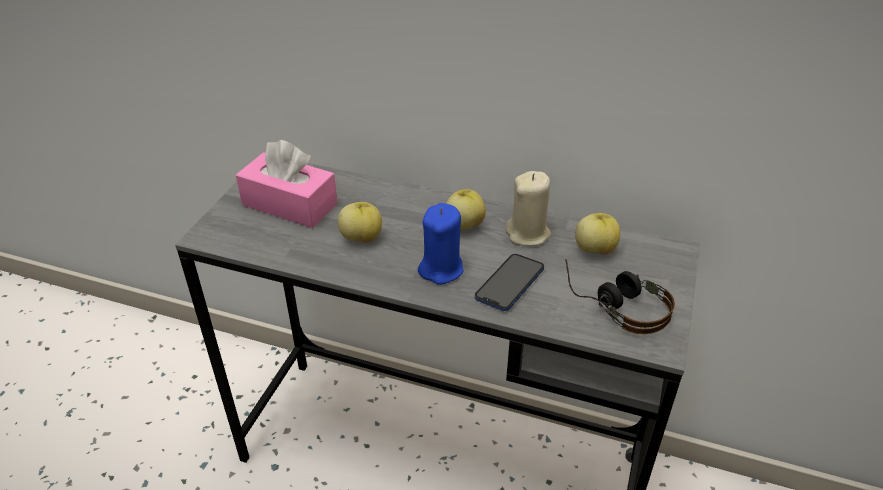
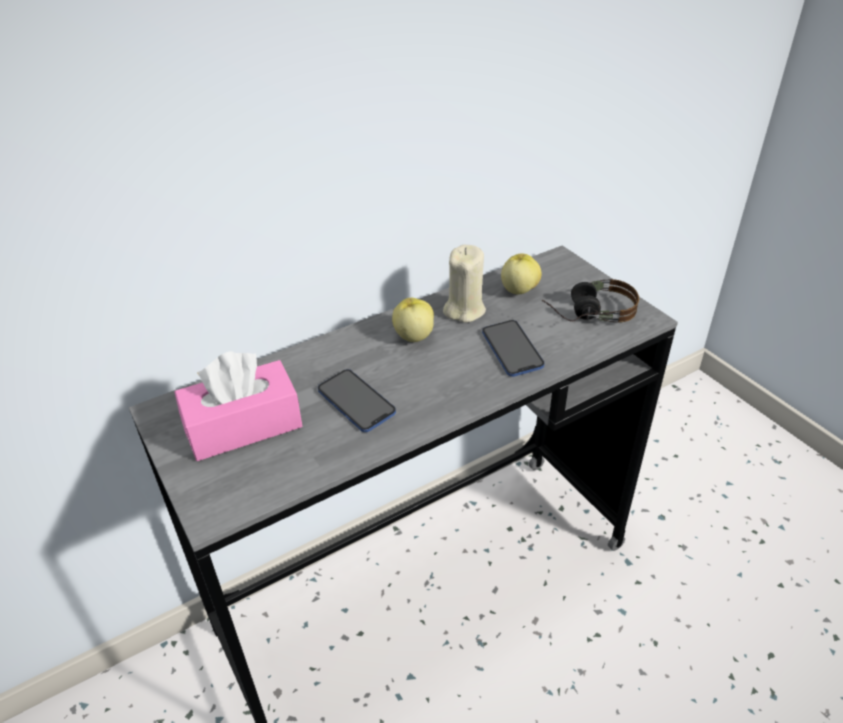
camera: 50 degrees left, 0 degrees up
apple [338,202,382,243] -> phone [318,369,396,432]
blue candle [418,203,464,285] -> none

